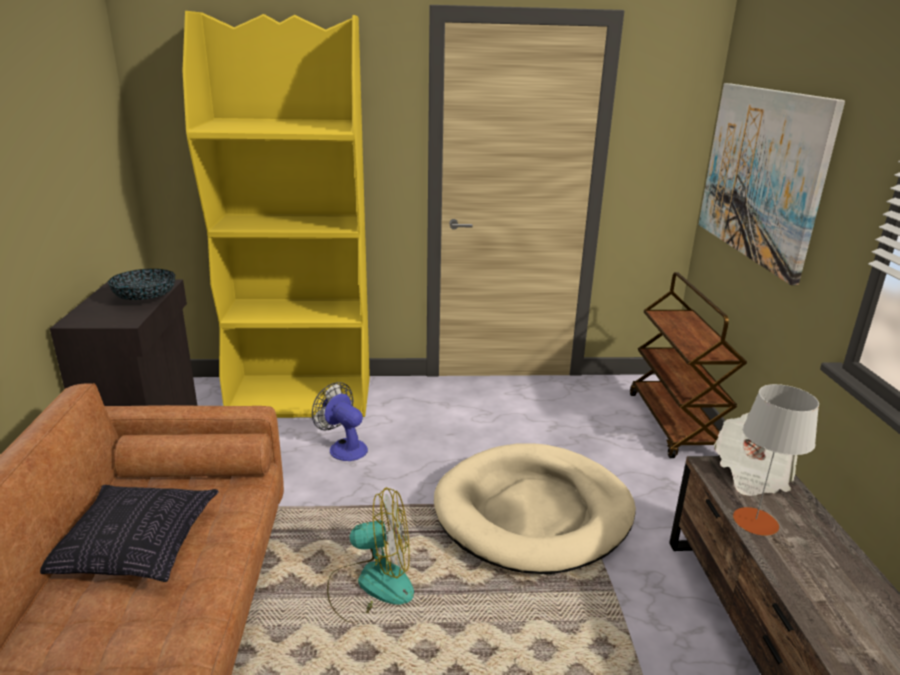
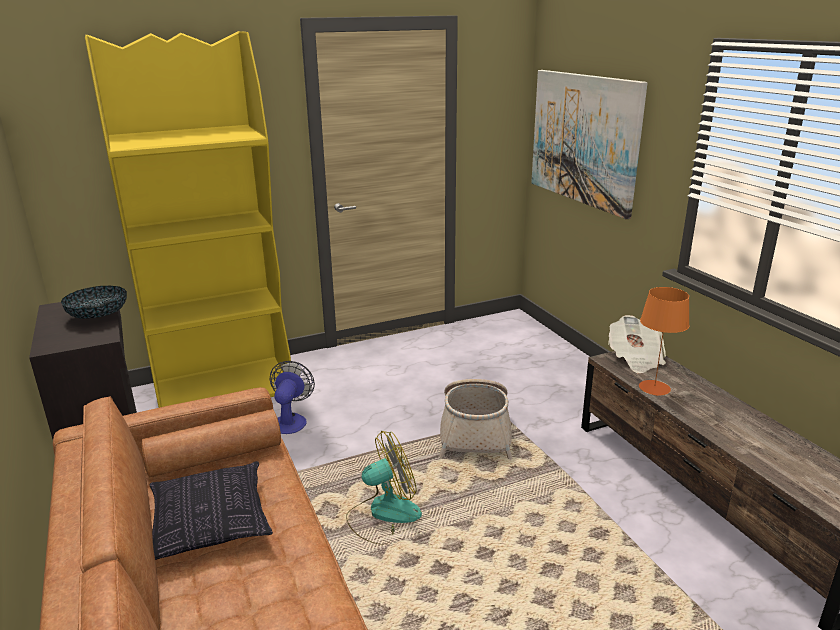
camera: 20 degrees left, 0 degrees up
fan [312,382,368,461] -> fan turned 75 degrees clockwise [270,361,315,434]
beige dog bed [434,443,636,575] -> basket [439,379,512,460]
brown cart [630,272,747,458] -> none
grey table lamp [733,384,819,536] -> orange table lamp [639,287,689,396]

